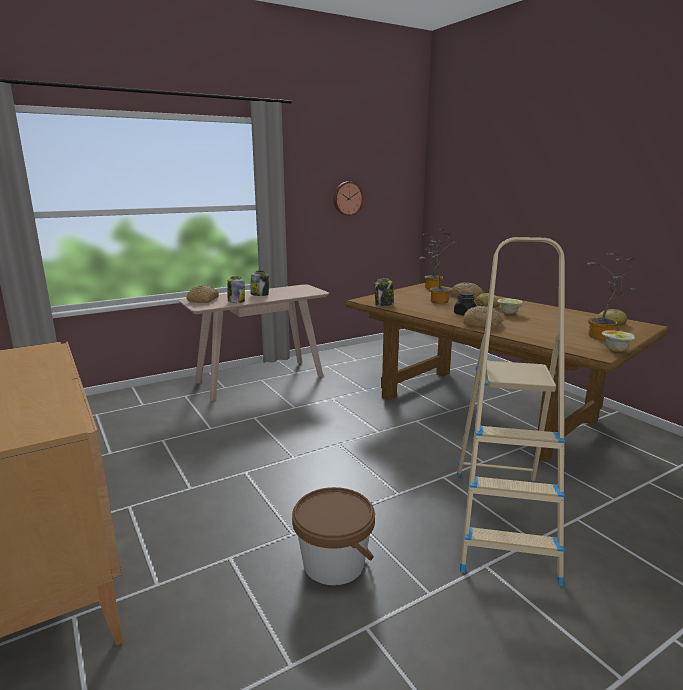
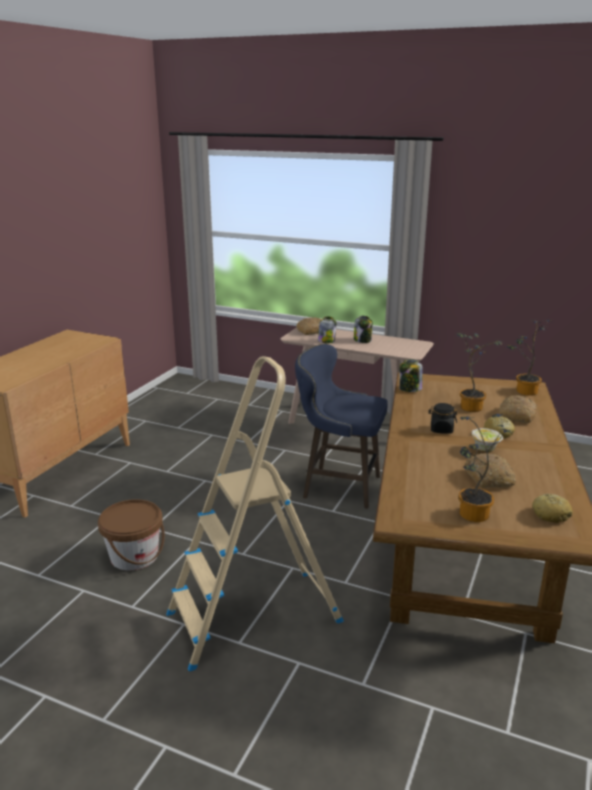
camera: 55 degrees right, 5 degrees up
wall clock [333,181,364,216] -> none
bread [463,306,503,328] -> bread moved to [464,453,516,488]
bowl [602,330,635,352] -> none
none -> blue stool [295,344,388,509]

